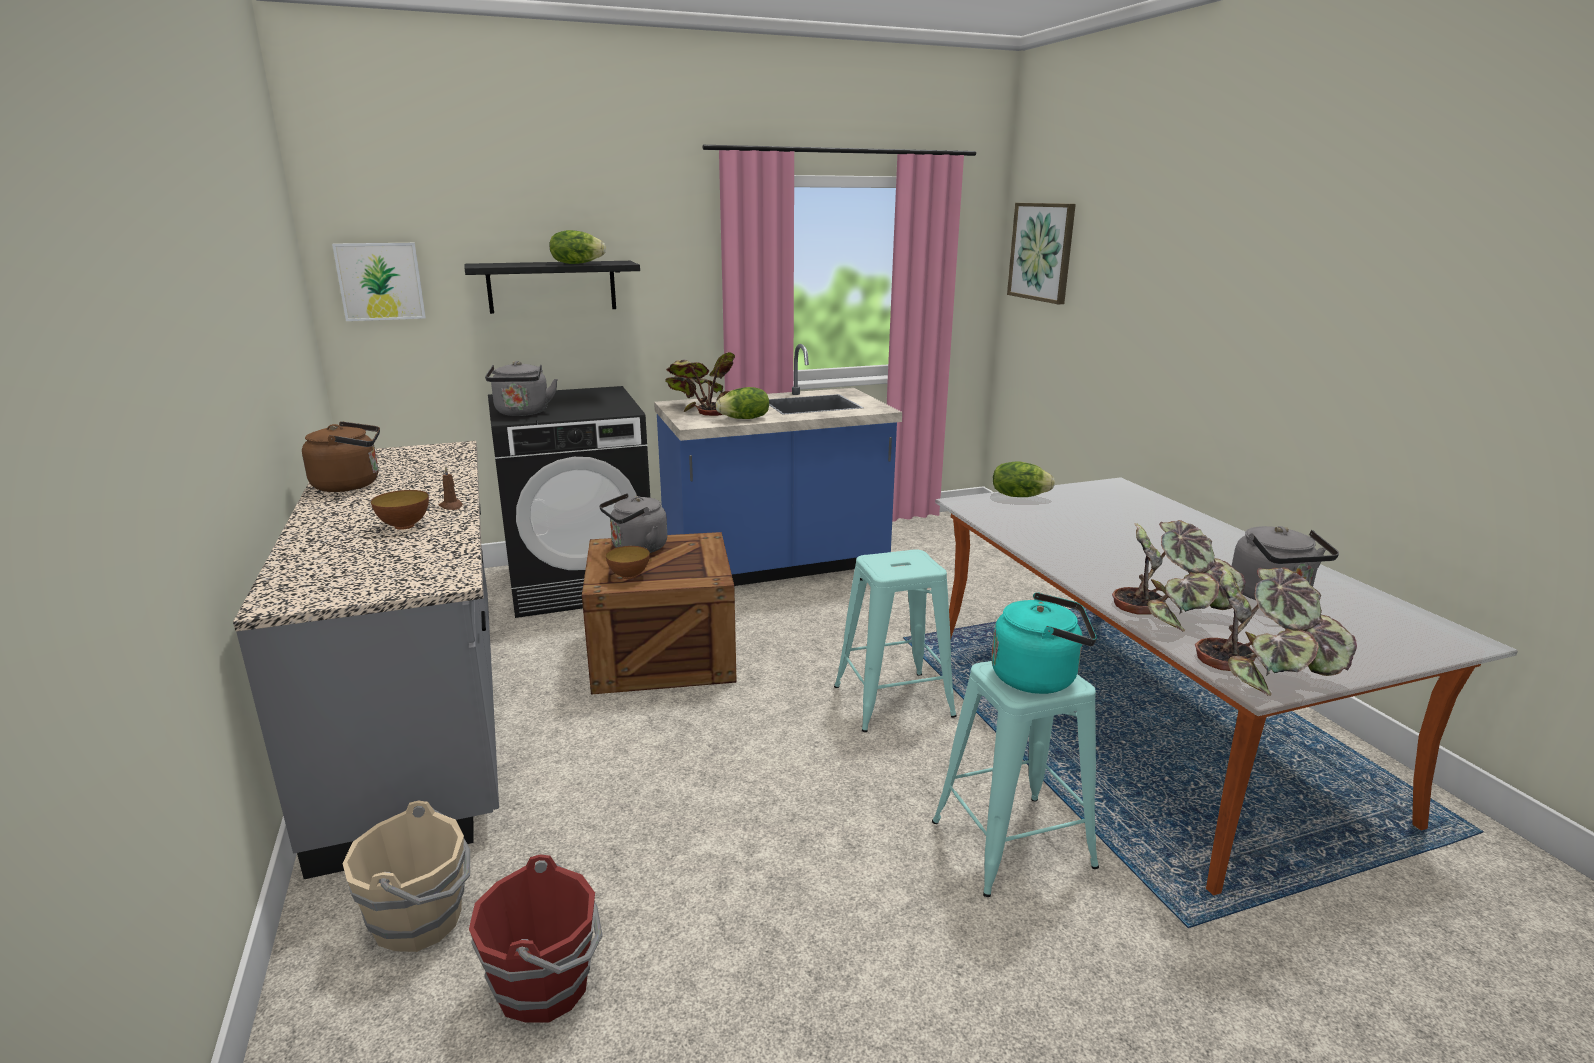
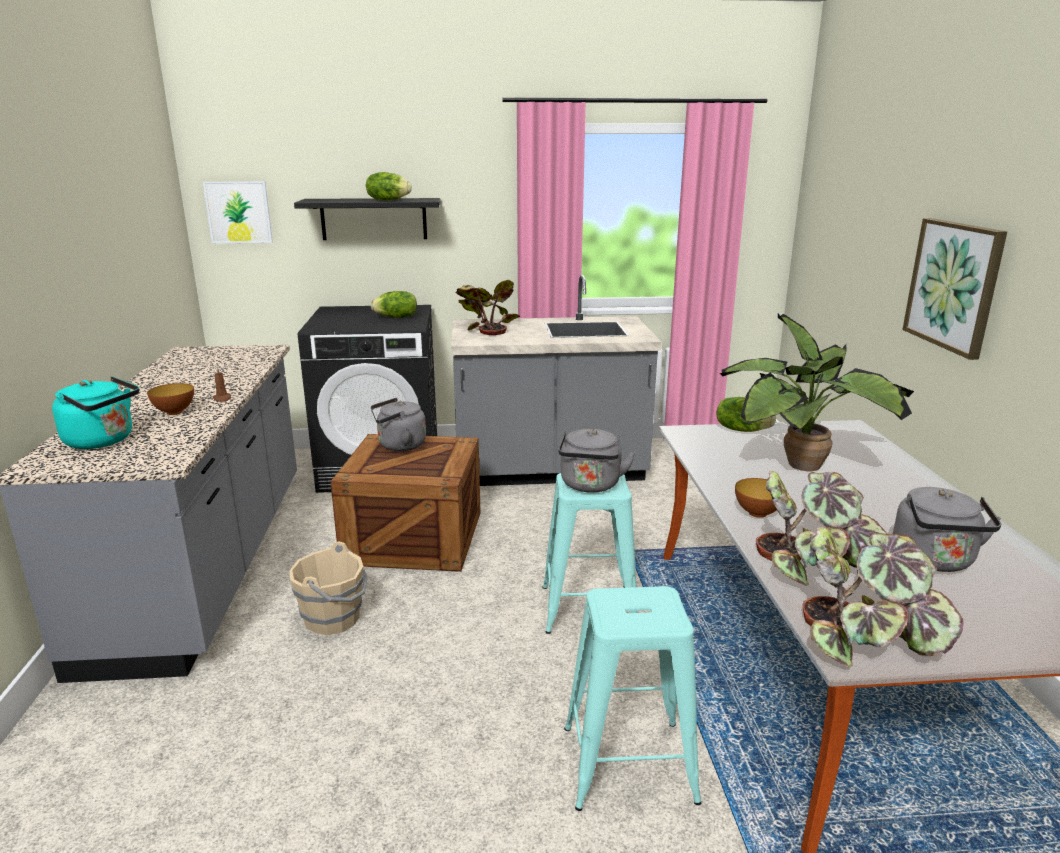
camera: 15 degrees right, 0 degrees up
brown kettle [302,421,380,492] -> none
beige bucket [343,801,470,952] -> beige bucket moved to [290,542,368,635]
red bucket [469,855,602,1022] -> none
grey kettle [485,361,558,416] -> grey kettle moved to [558,429,635,492]
bowl [606,546,650,579] -> bowl moved to [735,478,777,518]
blue counter [654,344,902,586] -> grey counter [451,275,661,486]
lettuce [716,387,769,419] -> lettuce moved to [371,291,417,318]
turquoise kettle [991,592,1097,694] -> turquoise kettle moved to [52,376,139,449]
picture [1007,203,1076,304] -> picture moved to [902,218,1007,360]
none -> potted plant [720,314,914,471]

